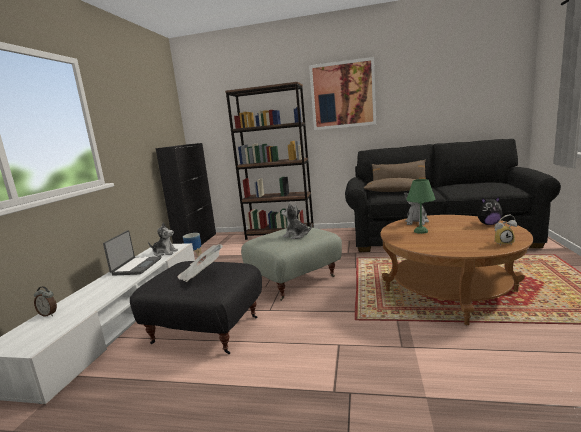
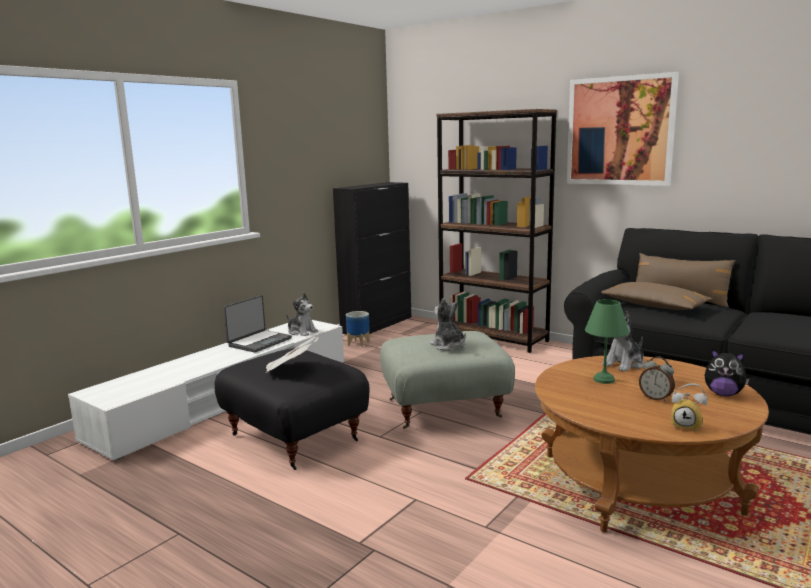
camera: 25 degrees right, 0 degrees up
alarm clock [34,286,57,317] -> alarm clock moved to [639,357,675,402]

